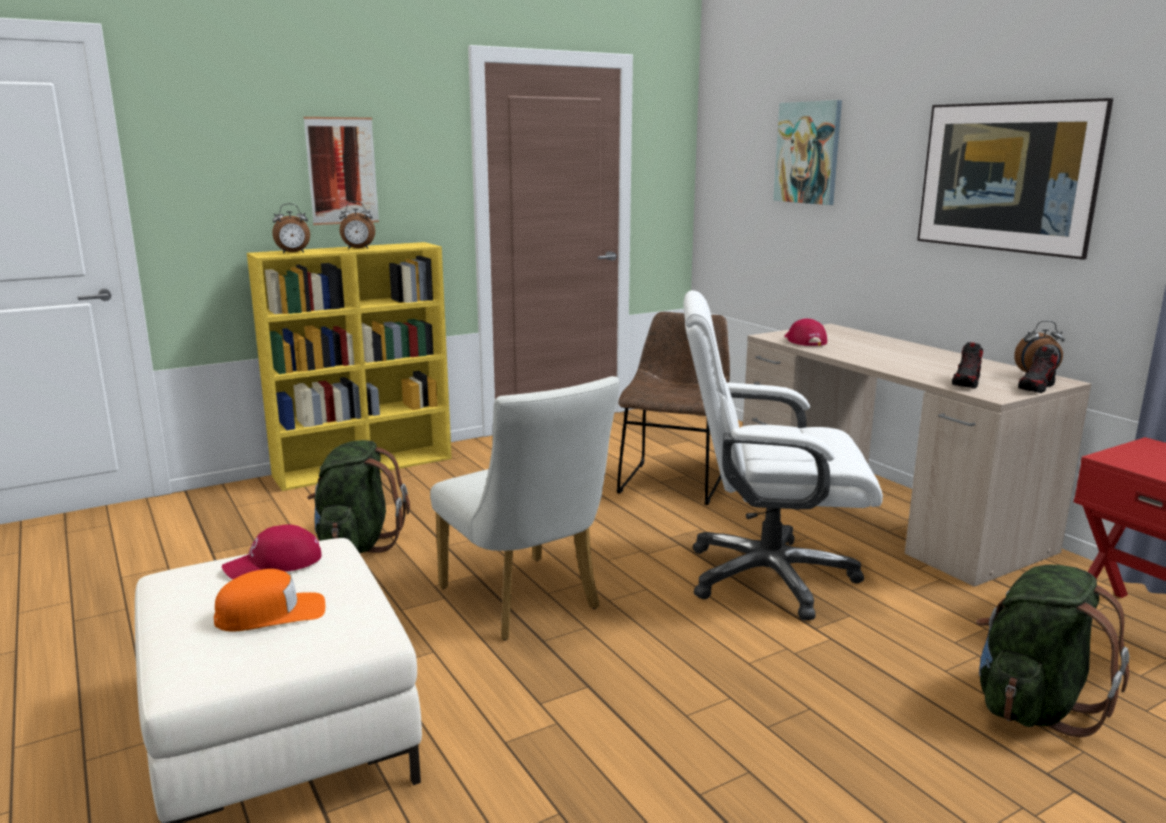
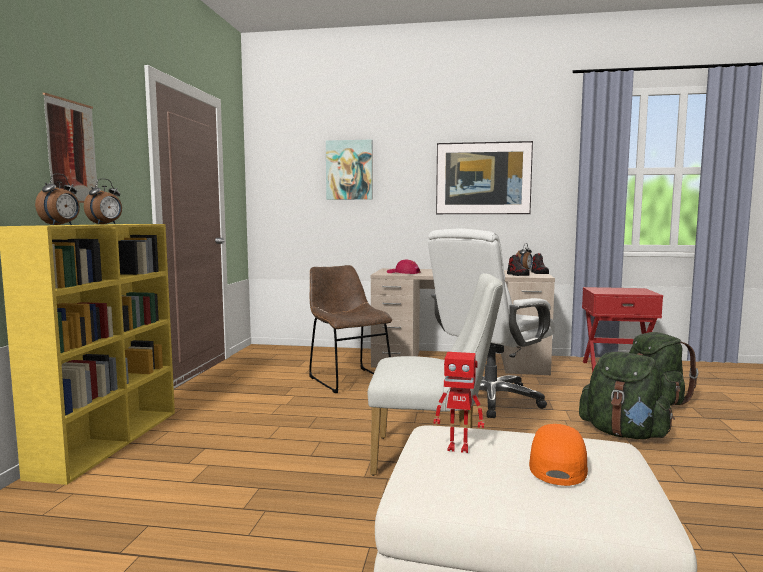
camera: 50 degrees left, 10 degrees down
red cap [222,524,322,579] -> toy robot [434,352,484,453]
green backpack [307,440,410,553] -> green backpack moved to [579,352,675,439]

